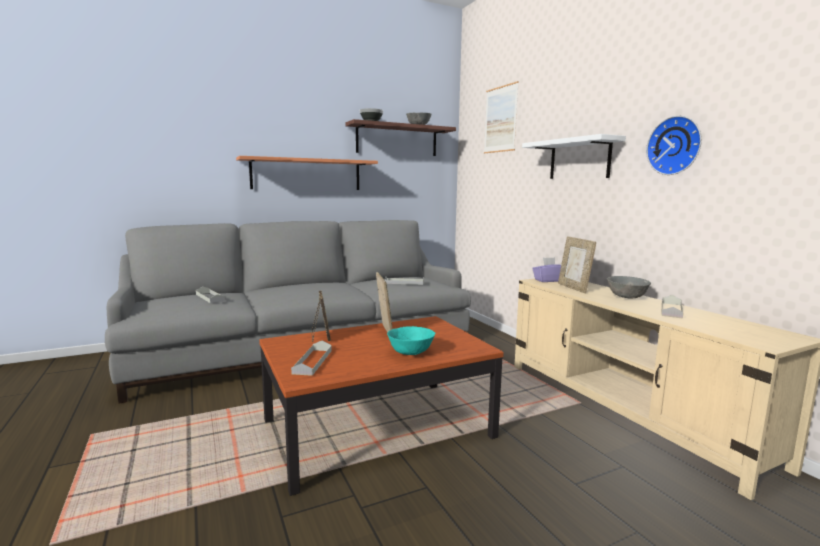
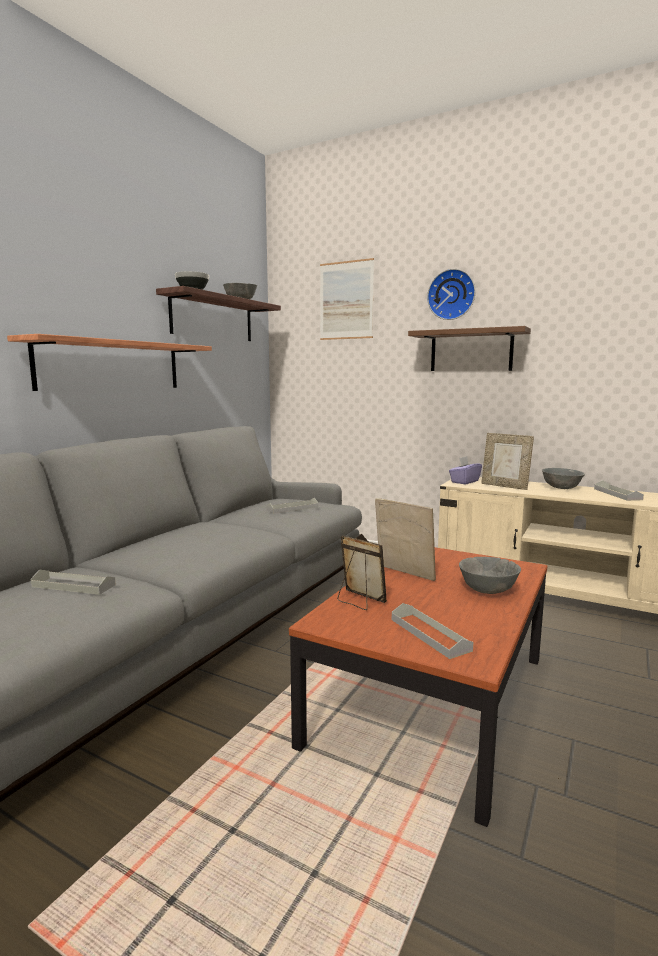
camera: 35 degrees left, 0 degrees up
turquoise bowl [387,326,436,355] -> grey bowl [459,557,521,594]
white shelf [522,134,626,179] -> brown shelf [408,326,531,371]
wall clock [646,116,702,175] -> wall clock moved to [427,269,475,320]

